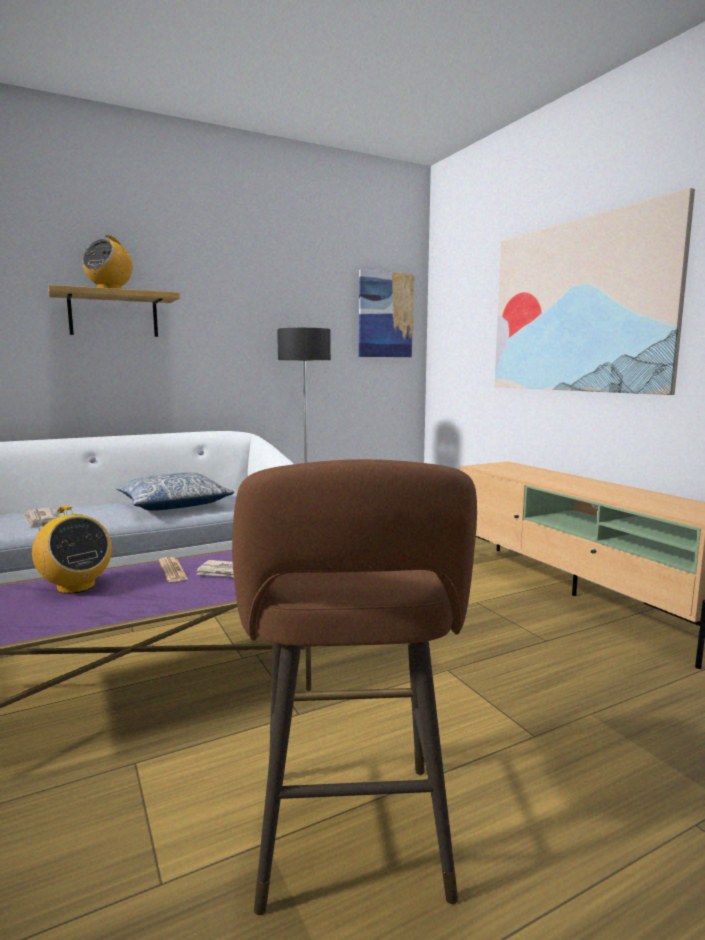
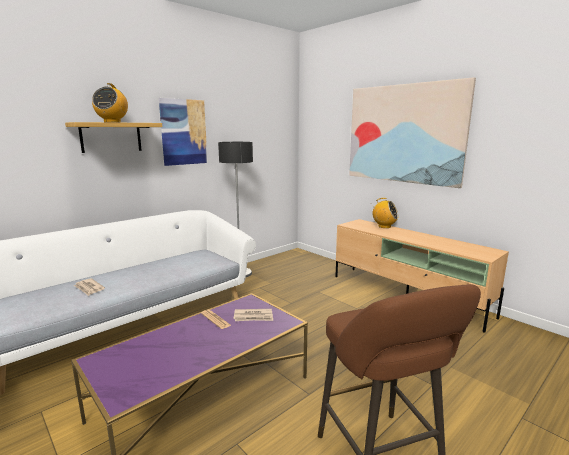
camera: 15 degrees left, 5 degrees up
radio [32,506,112,594] -> radio moved to [372,198,398,228]
pillow [116,472,234,511] -> none
picture [359,269,414,357] -> picture moved to [159,98,208,166]

